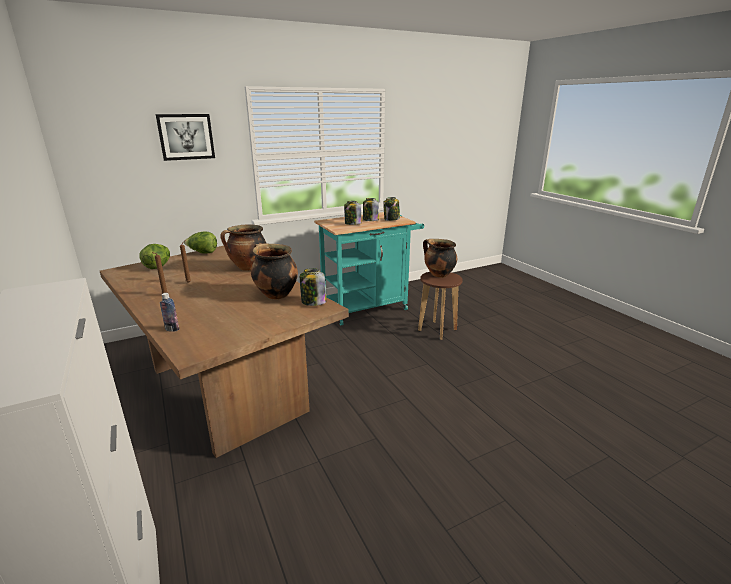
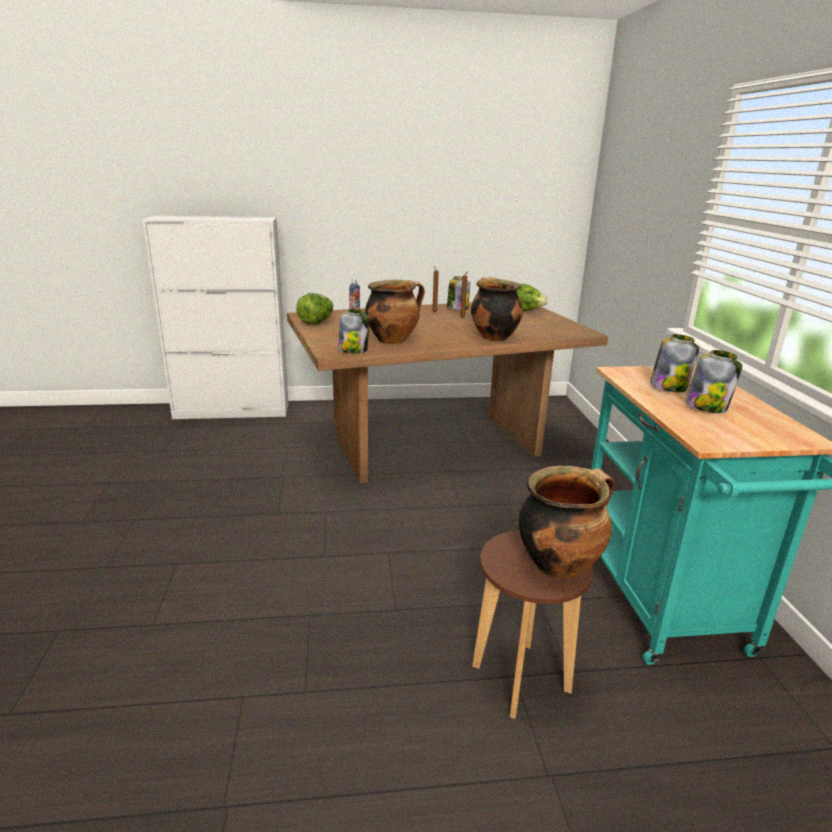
camera: 110 degrees right, 0 degrees up
picture [156,114,215,161] -> none
lettuce [184,231,217,254] -> lettuce moved to [296,293,333,325]
jar [383,197,400,221] -> jar moved to [447,276,470,310]

